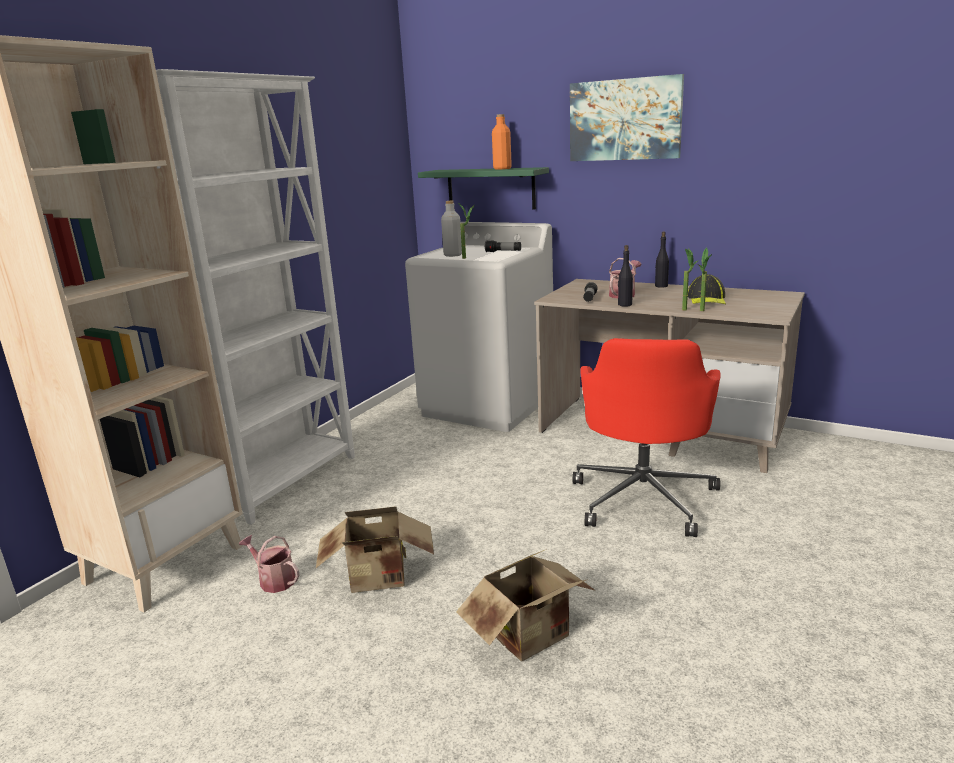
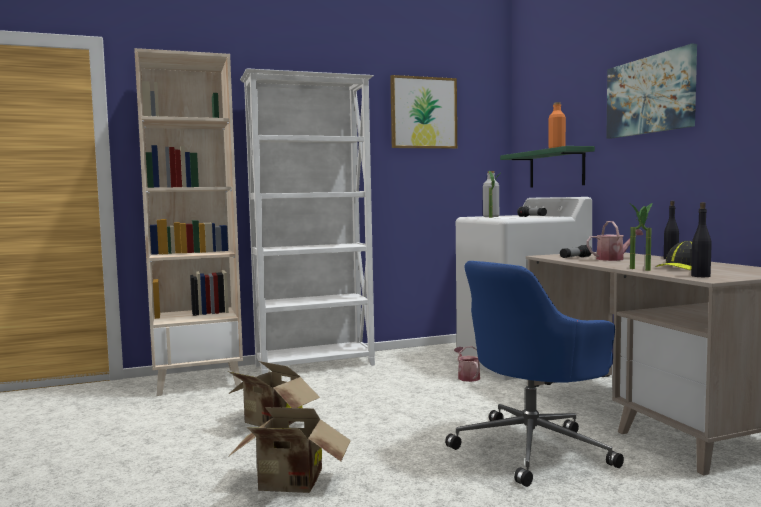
camera: 40 degrees right, 15 degrees down
watering can [239,535,299,593] -> watering can moved to [454,346,480,382]
red office chair [573,338,721,537] -> blue office chair [445,261,624,487]
black bottle [618,245,633,307] -> black bottle moved to [691,202,712,277]
none -> picture [390,75,457,149]

